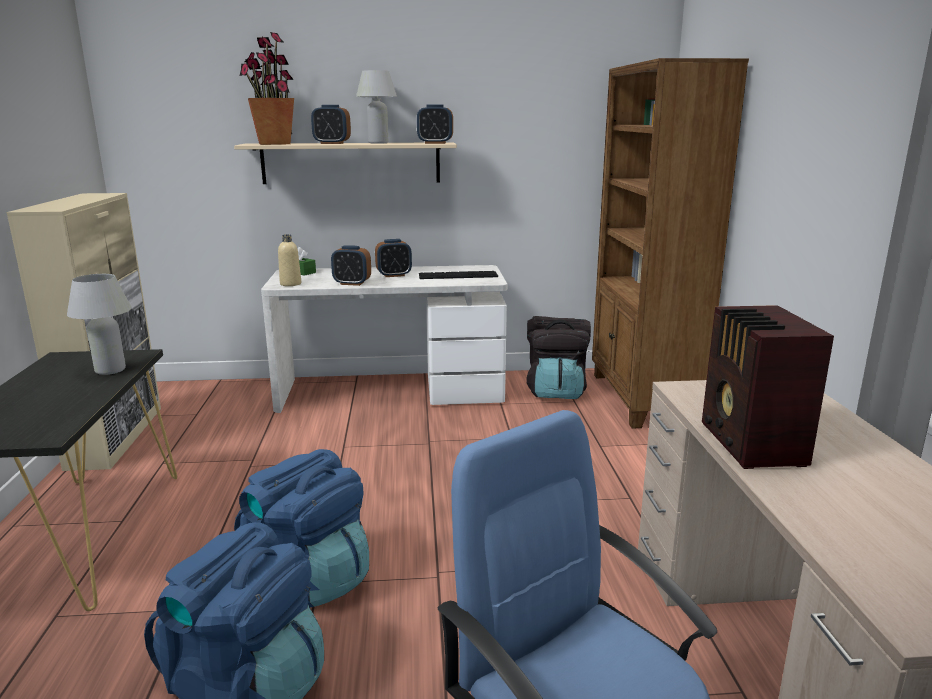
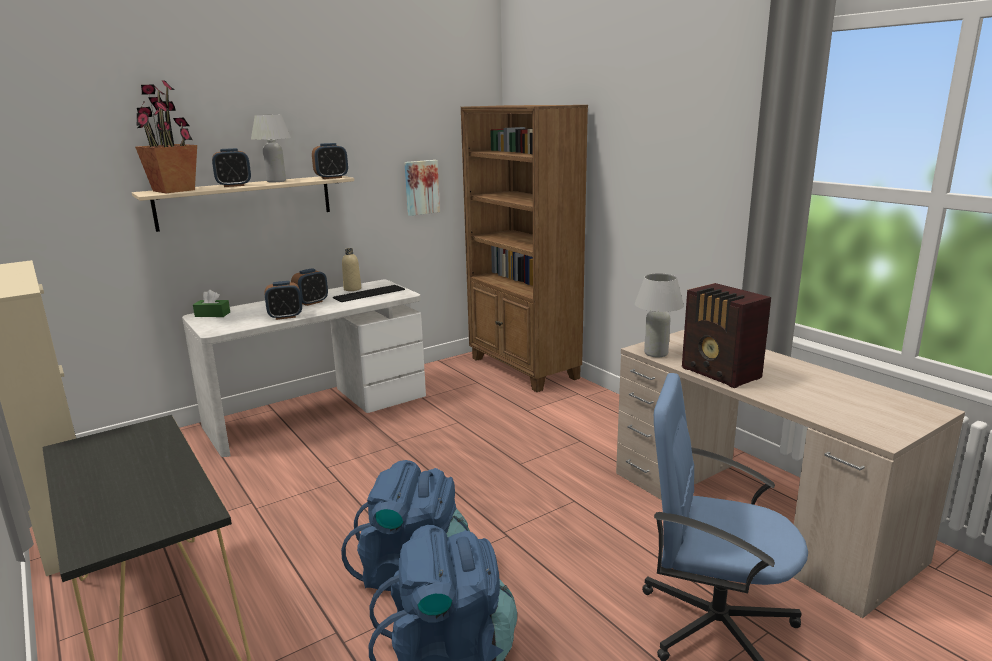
camera: 30 degrees left, 0 degrees up
white table lamp [67,274,132,375] -> white table lamp moved to [635,273,684,357]
beige bottle [278,234,301,286] -> beige bottle moved to [342,248,361,291]
black backpack [526,316,591,399] -> none
none -> picture [404,160,440,216]

